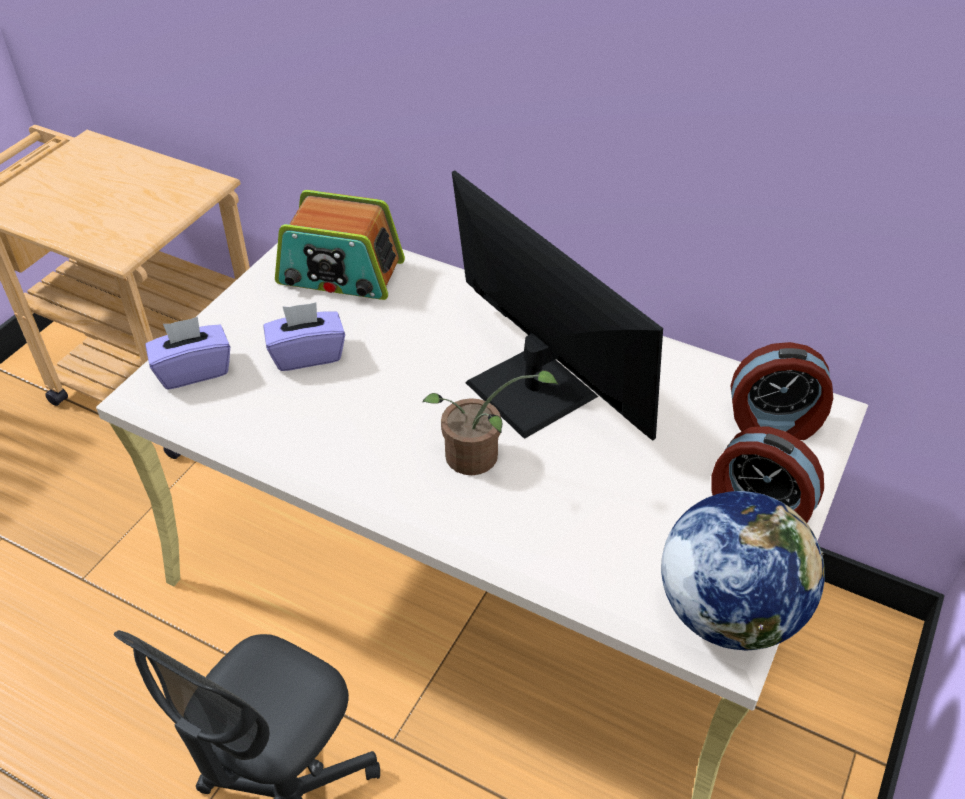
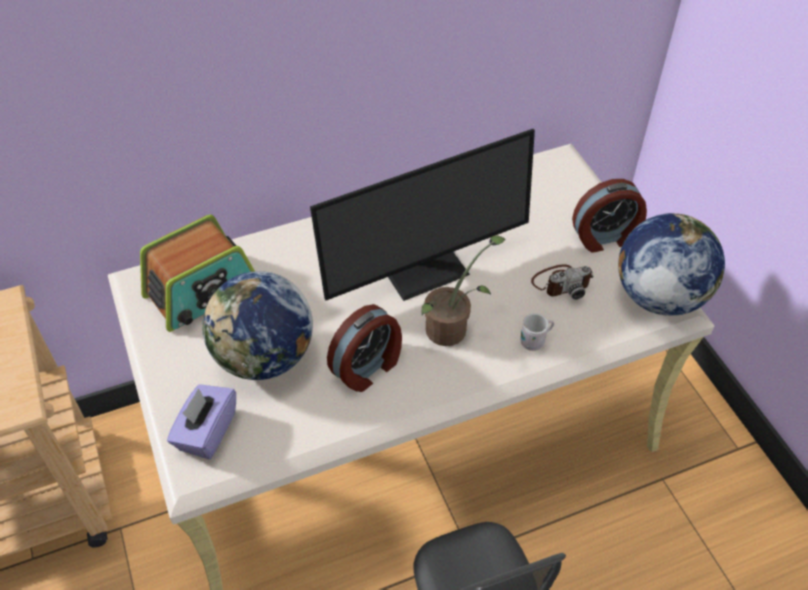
camera: 50 degrees left, 5 degrees up
purple tissue box [264,302,345,371] -> globe [202,271,313,380]
monitor [452,170,663,441] -> monitor turned 150 degrees clockwise [310,129,535,301]
alarm clock [730,342,833,440] -> alarm clock moved to [327,304,402,392]
none -> white mug [520,313,554,351]
none -> camera [531,264,594,300]

